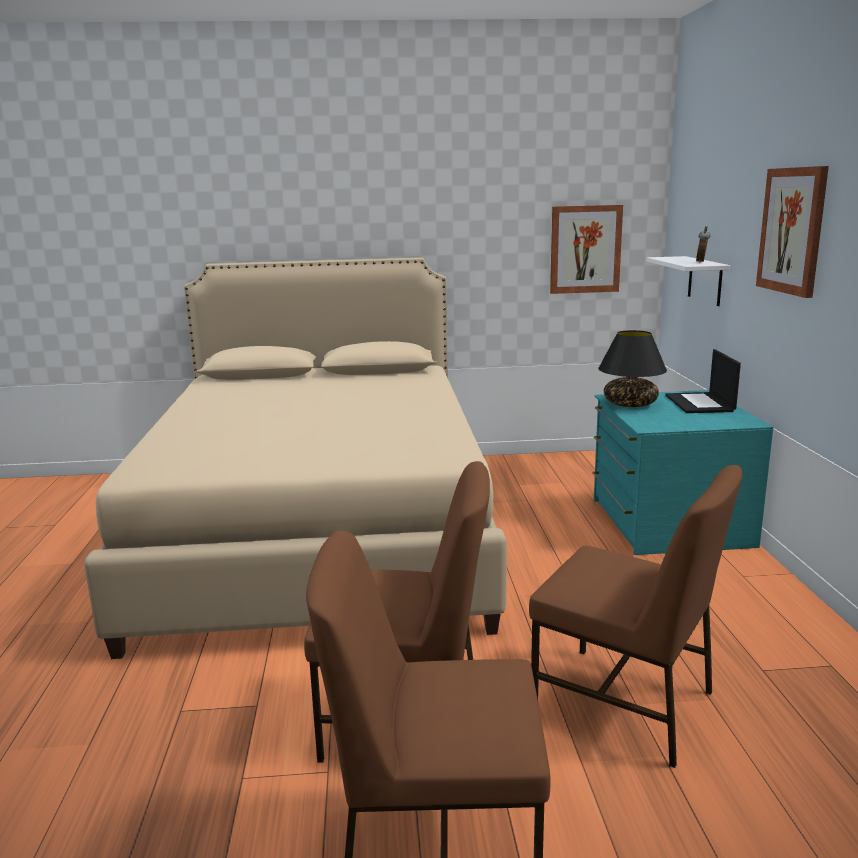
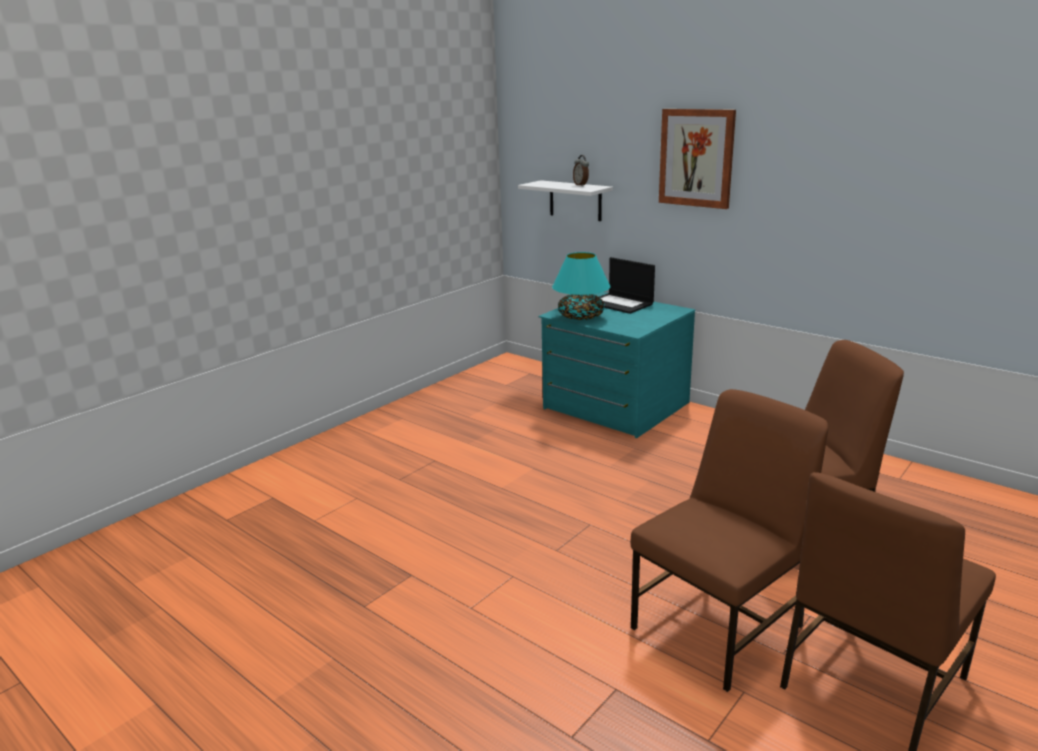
camera: 45 degrees left, 5 degrees up
beige bed [84,257,507,659] -> none
picture [550,205,623,294] -> none
black table lamp [598,330,667,407] -> turquoise table lamp [552,252,611,320]

